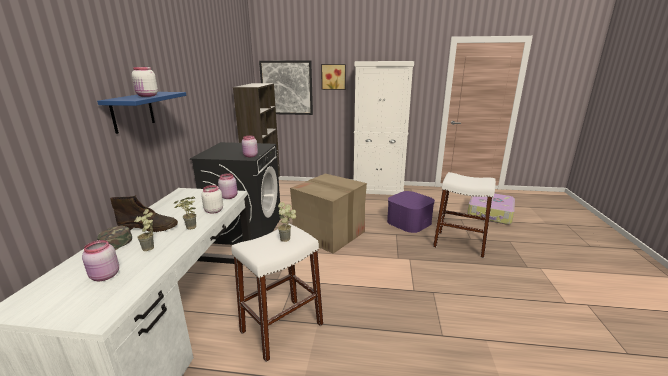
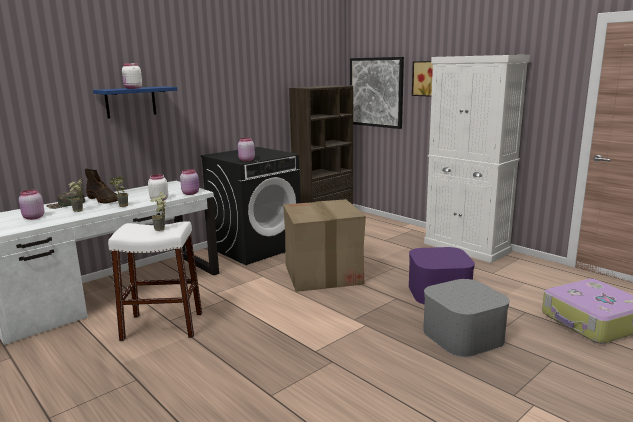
camera: 40 degrees right, 5 degrees down
white stool [433,172,496,258] -> grey storage box [423,279,510,357]

